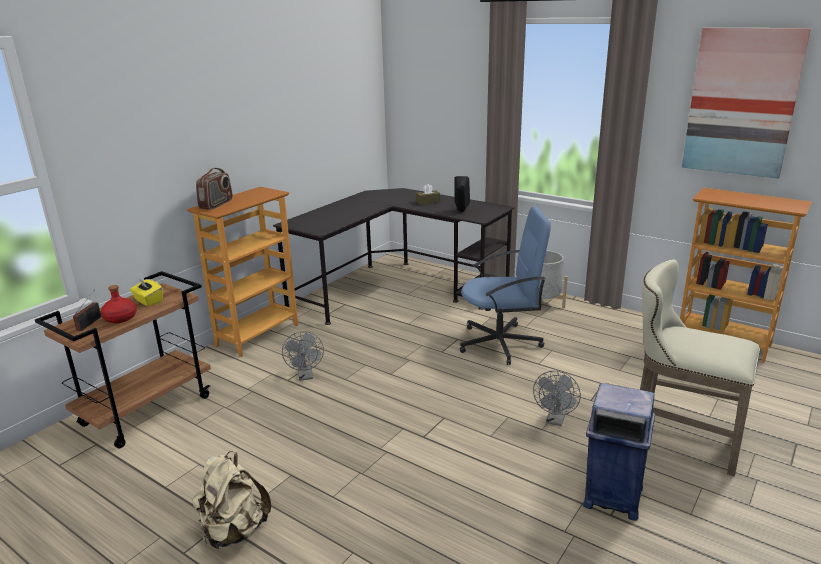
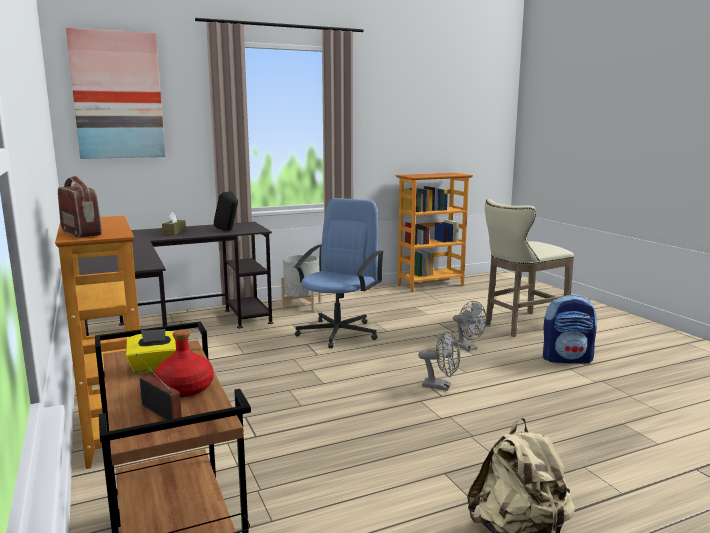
camera: 60 degrees left, 10 degrees down
grey fan [282,331,324,381] -> grey fan moved to [418,331,460,391]
blue trash can [583,383,655,521] -> backpack [543,295,597,364]
picture [682,28,811,179] -> picture moved to [66,28,165,159]

